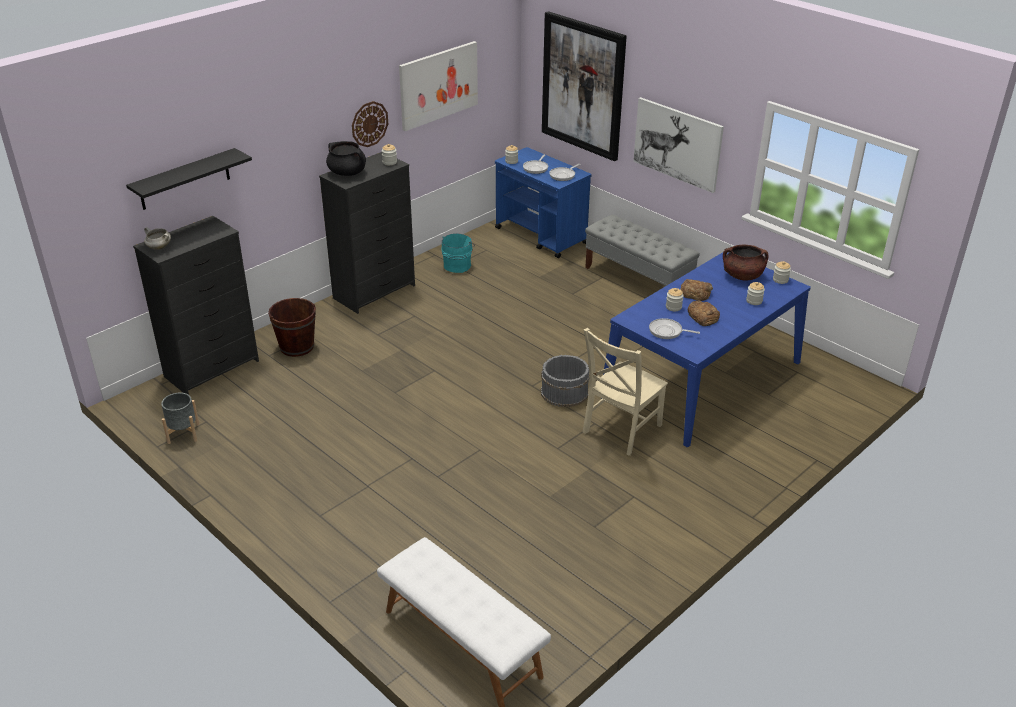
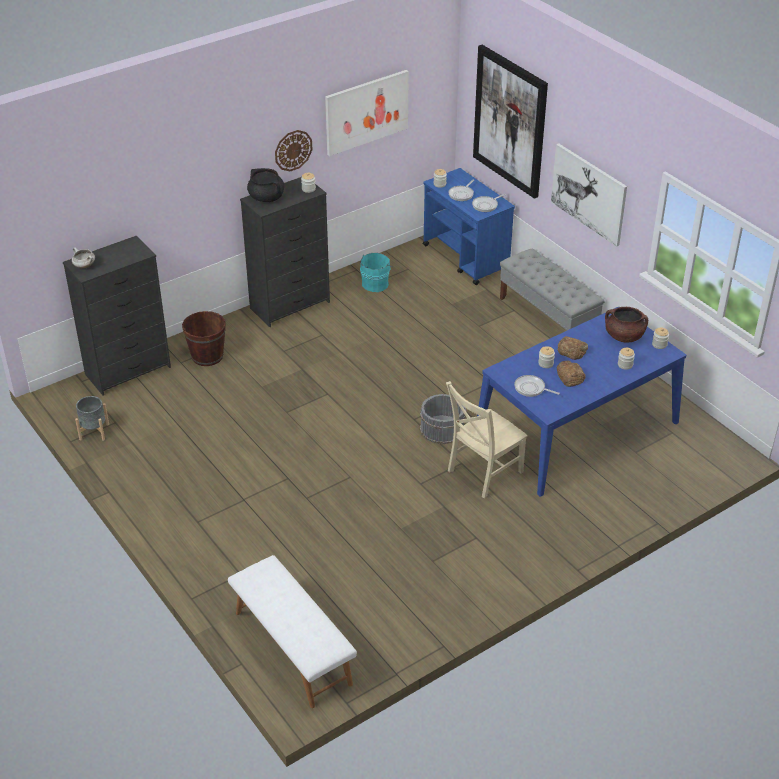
camera: 10 degrees right, 5 degrees up
black shelf [126,148,252,210] -> none

